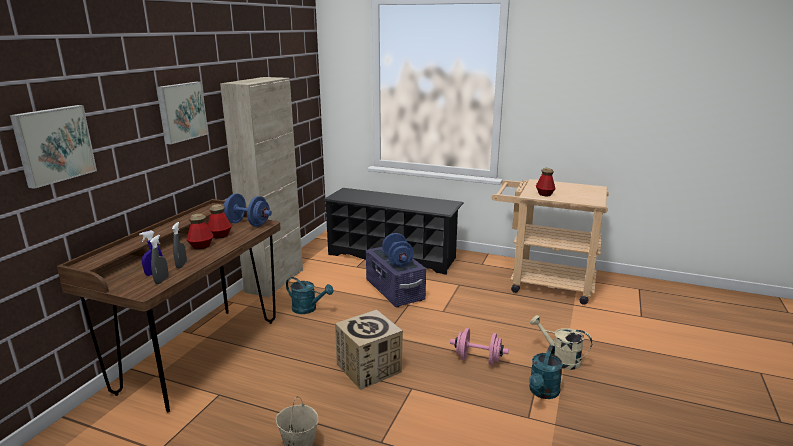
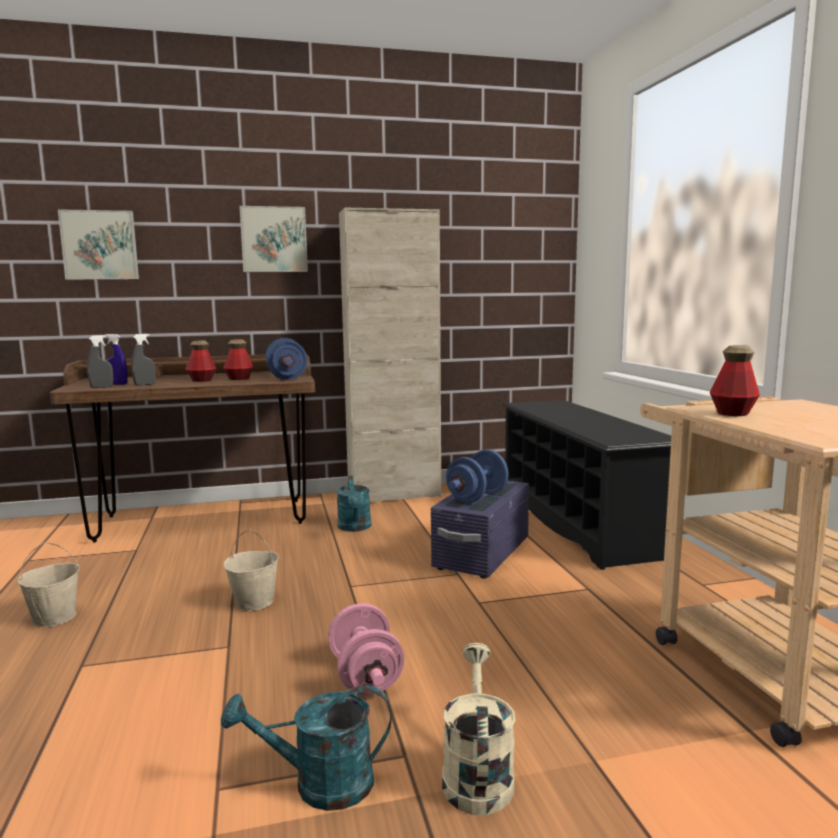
camera: 55 degrees right, 10 degrees down
cardboard box [335,310,403,390] -> beige bucket [224,530,279,611]

